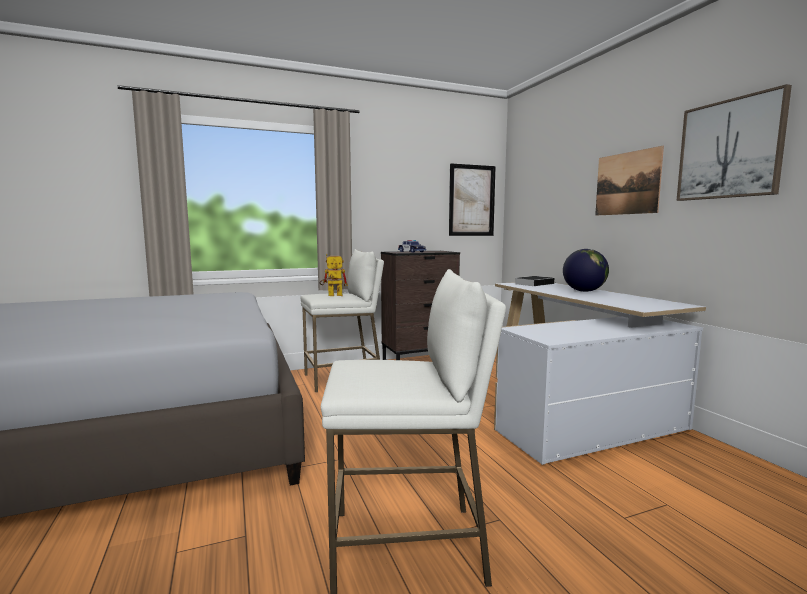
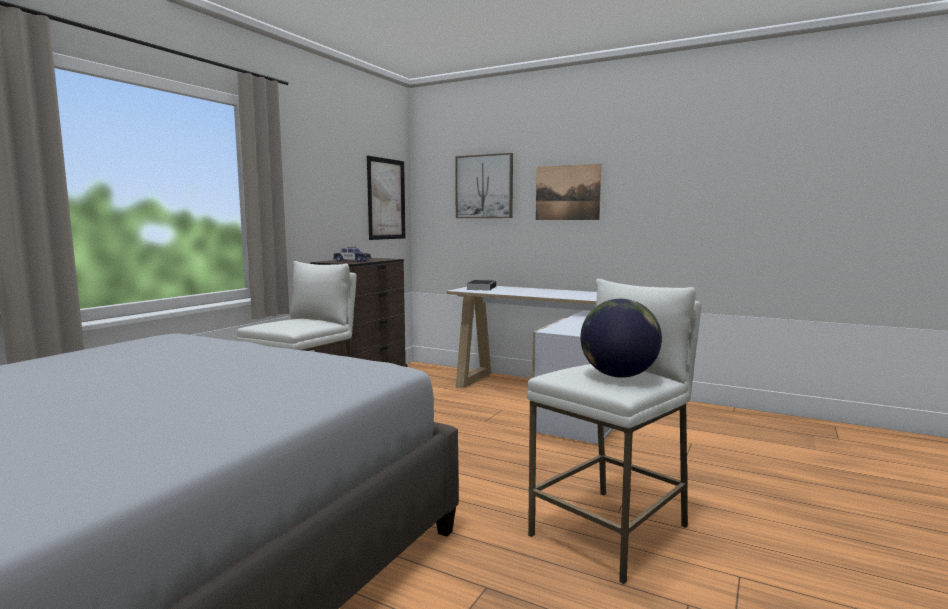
camera: 40 degrees left, 0 degrees up
toy robot [320,254,348,296] -> none
globe [563,249,609,292] -> globe moved to [580,299,662,378]
picture [677,84,792,201] -> picture moved to [455,153,513,218]

